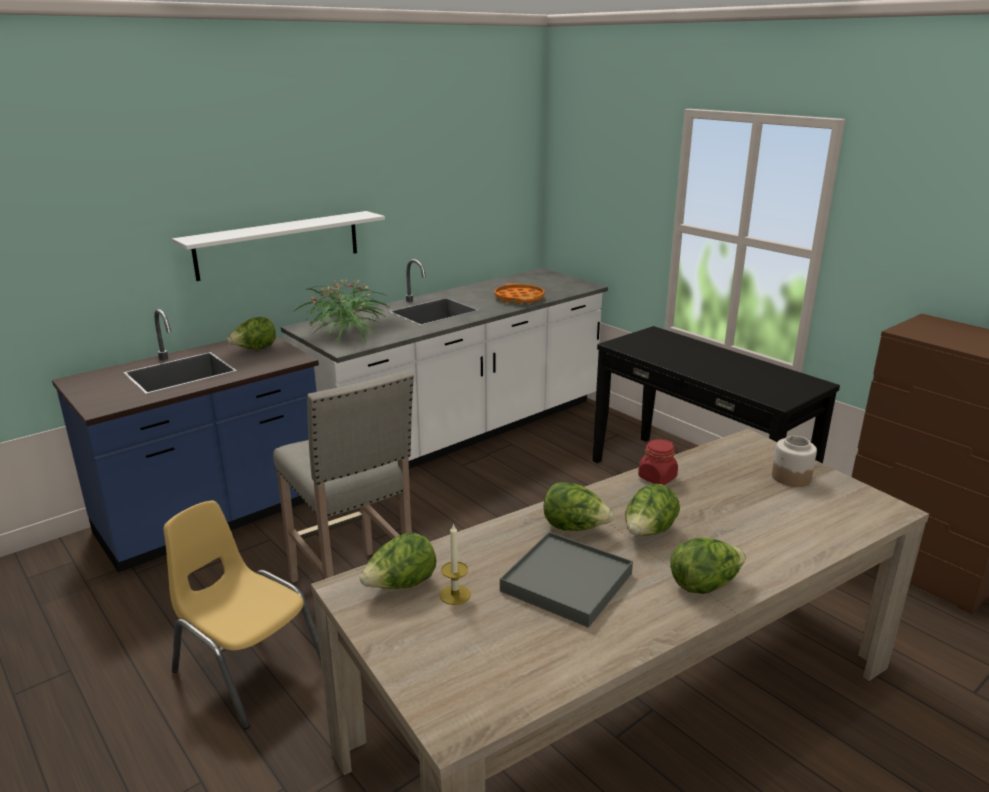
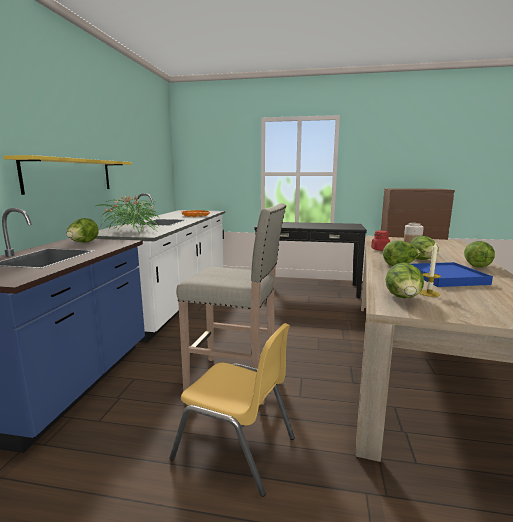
camera: 40 degrees left, 10 degrees down
yellow chair [164,501,321,729] -> yellow chair turned 150 degrees counterclockwise [170,323,295,497]
white shelf [172,211,385,281] -> yellow shelf [3,155,132,195]
grey tray [500,532,633,628] -> blue tray [412,262,493,287]

